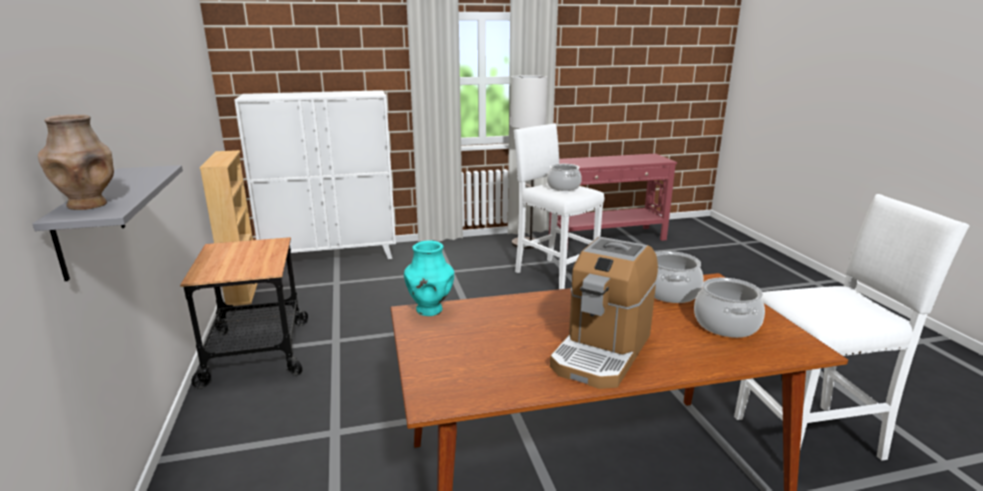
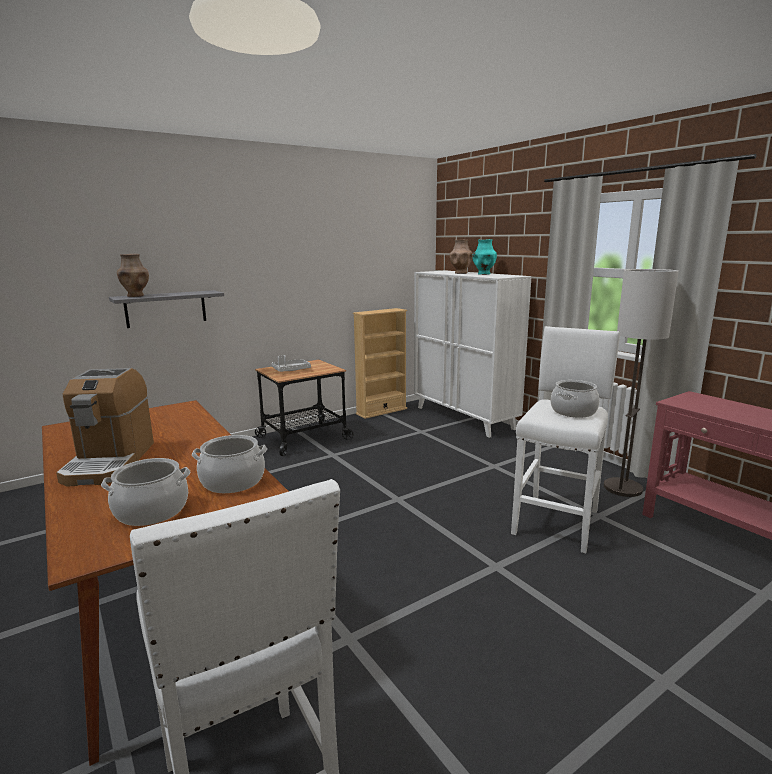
camera: 70 degrees right, 5 degrees down
turquoise vase [404,240,454,316] -> turquoise vase moved to [472,239,497,275]
coffee machine [550,237,658,389] -> coffee machine turned 105 degrees counterclockwise [56,368,154,487]
none -> grey tray [272,355,311,372]
none -> brown vase [450,240,473,274]

